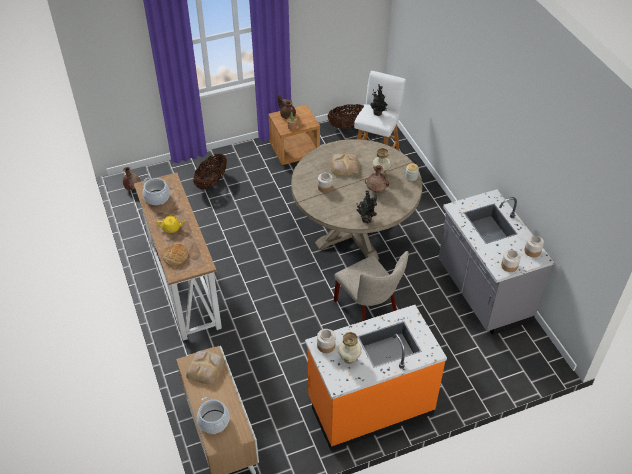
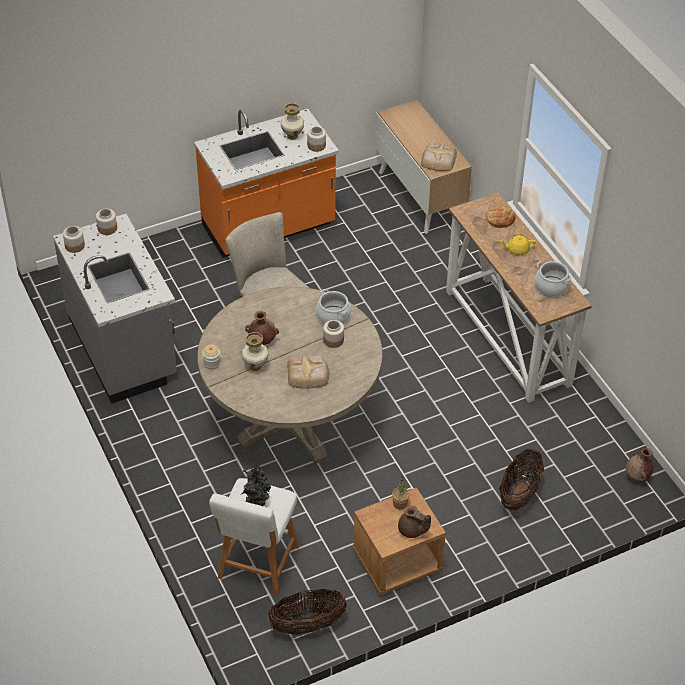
camera: 175 degrees right, 0 degrees up
cooking pot [197,397,230,434] -> cooking pot moved to [316,289,351,324]
potted plant [356,190,377,224] -> none

